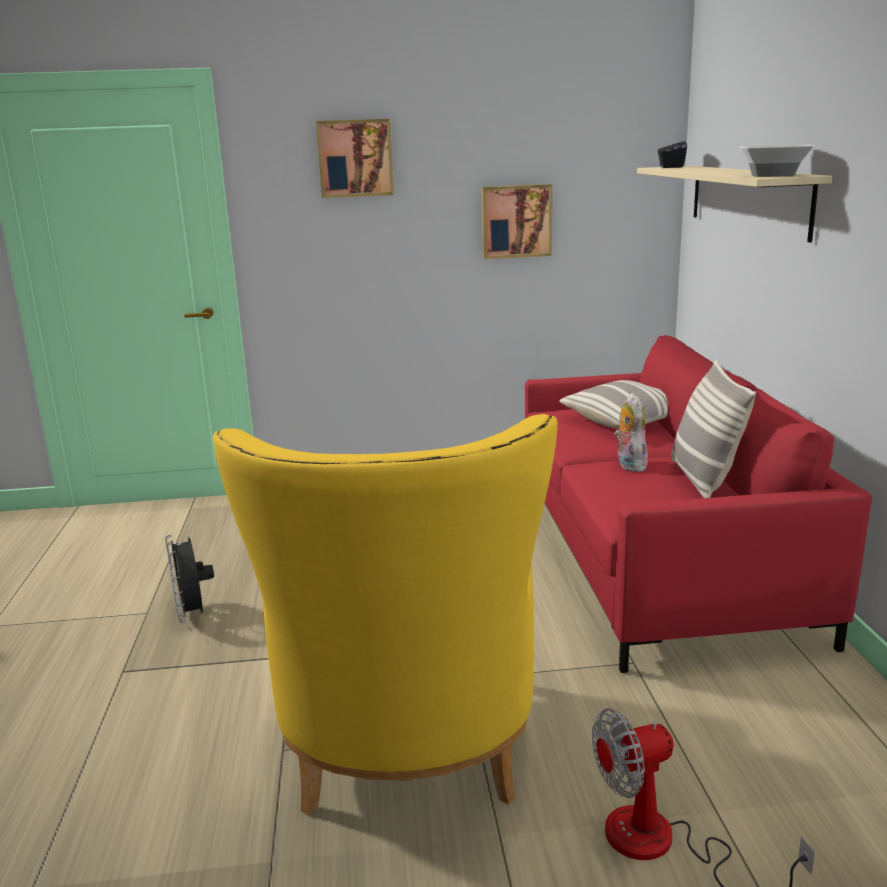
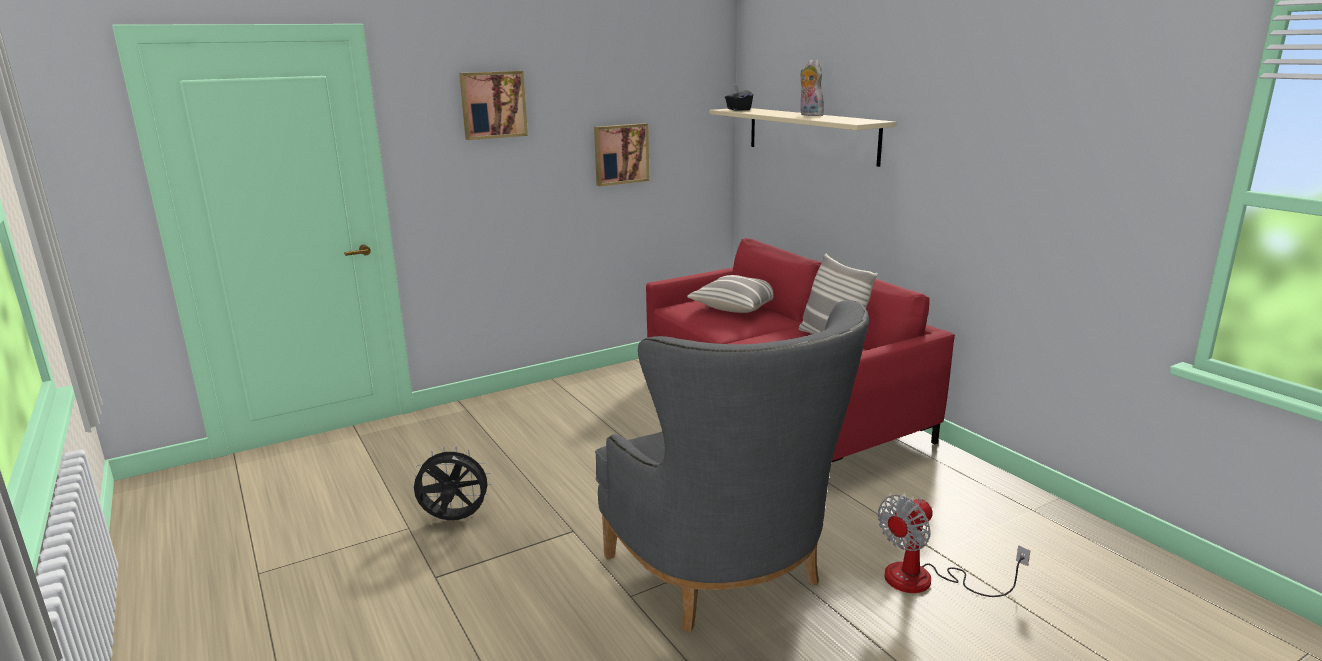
camera: 25 degrees left, 0 degrees up
black fan [165,535,214,623] -> black fan turned 135 degrees clockwise [413,446,493,520]
yellow armchair [213,414,558,816] -> grey armchair [595,300,869,632]
plush toy [614,393,648,472] -> plush toy moved to [800,59,824,116]
bowl [739,144,814,177] -> none

